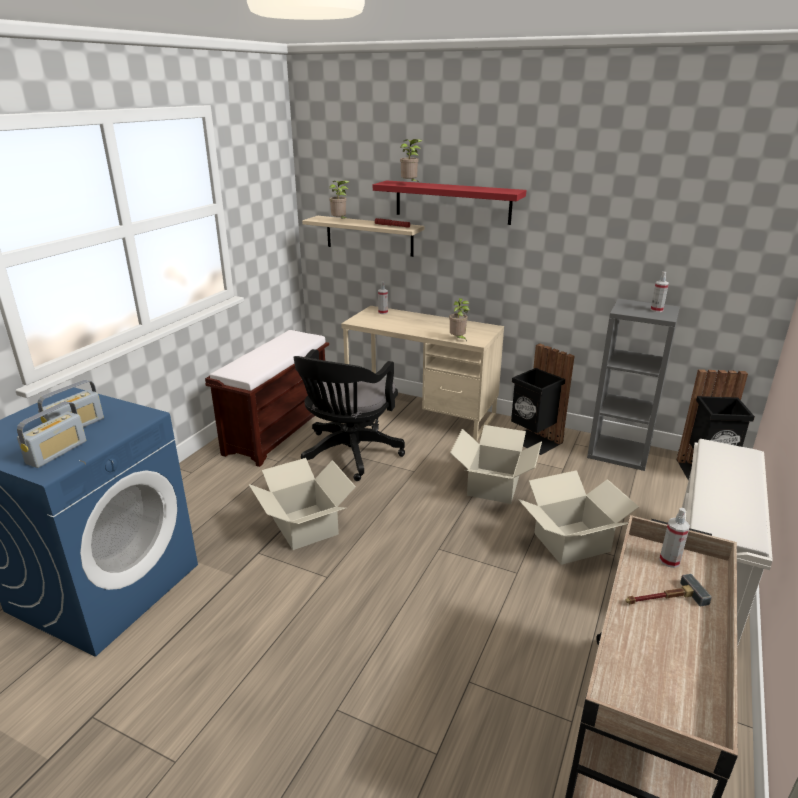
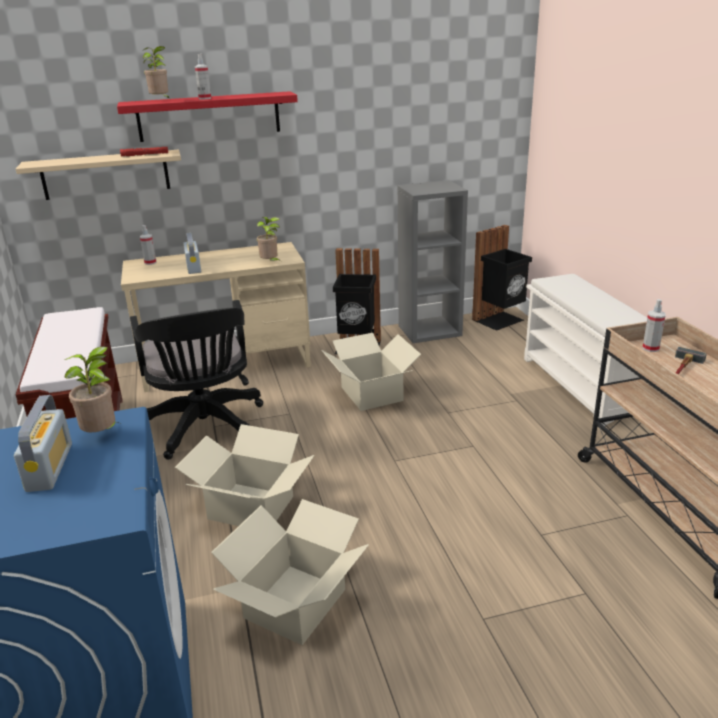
camera: 40 degrees left, 0 degrees up
radio [17,401,86,468] -> radio moved to [183,233,201,274]
potted plant [329,180,350,219] -> potted plant moved to [64,346,116,432]
cardboard box [518,470,639,565] -> cardboard box moved to [211,499,369,645]
spray bottle [651,272,669,312] -> spray bottle moved to [195,54,211,99]

